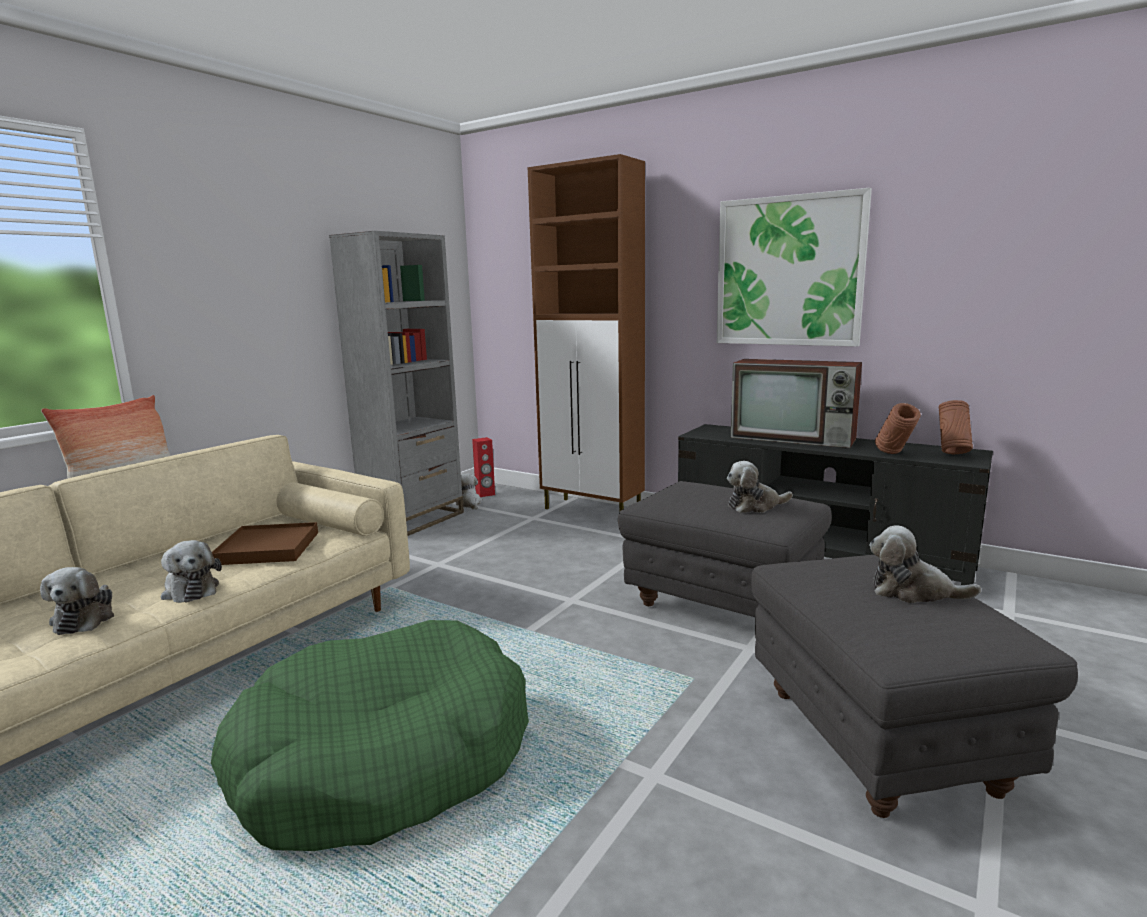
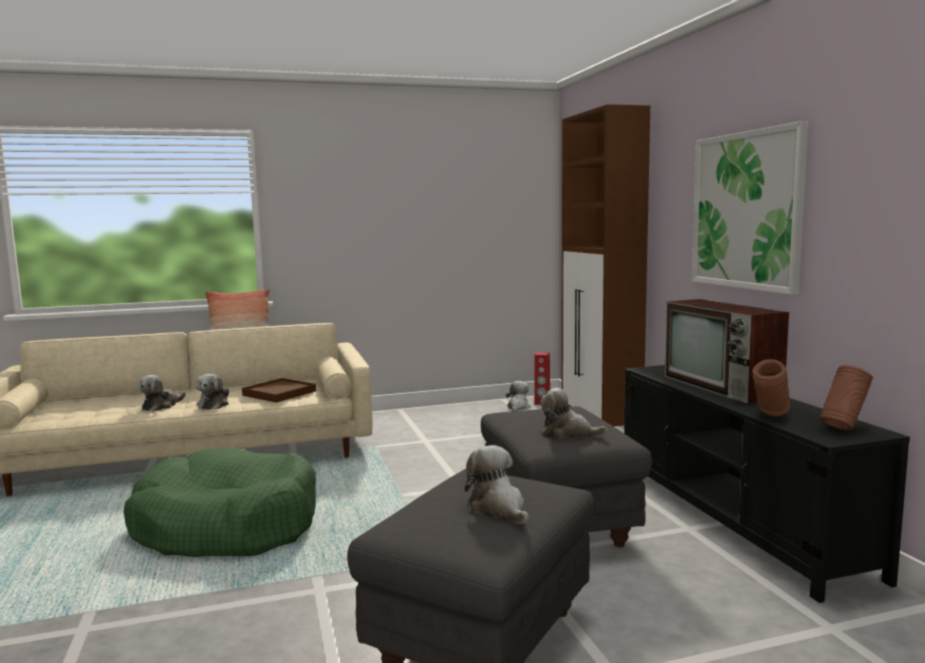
camera: 40 degrees right, 5 degrees down
grey bookcase [329,231,464,536] -> none

